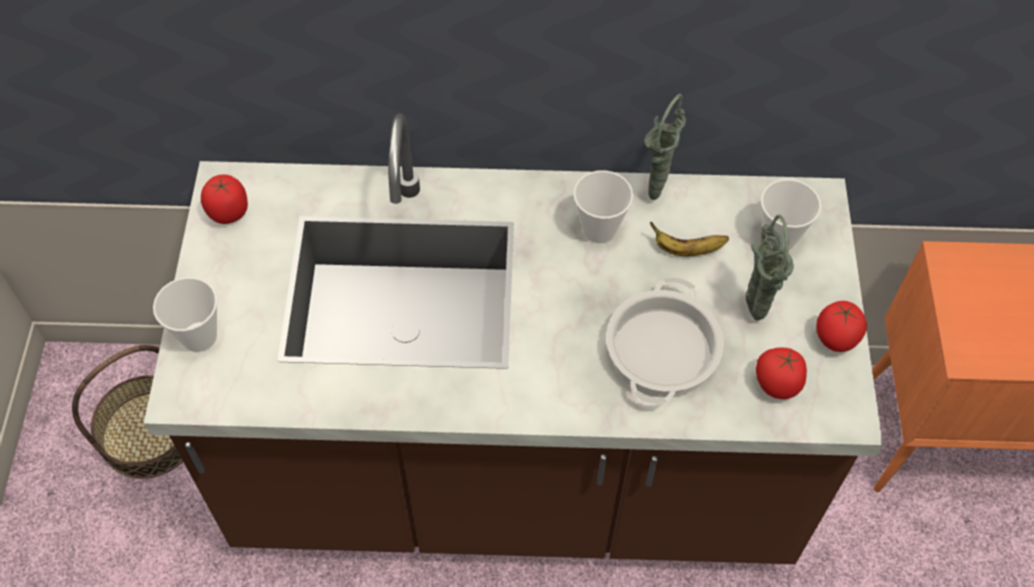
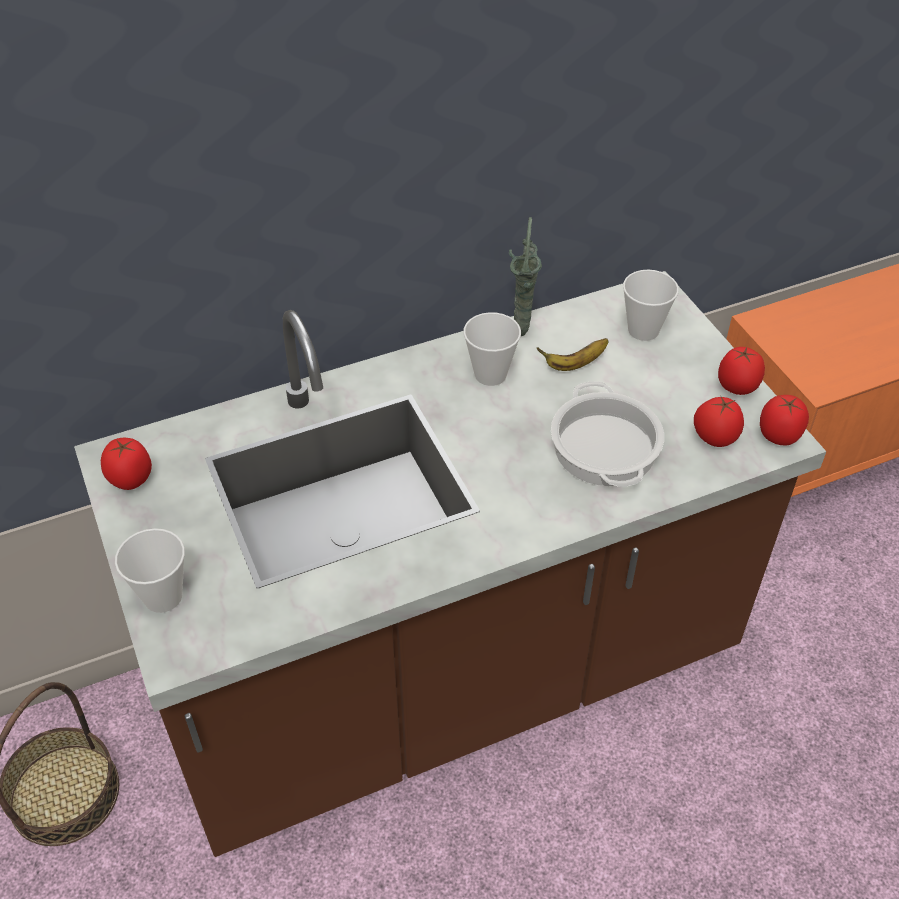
camera: 25 degrees left, 10 degrees down
green vase [746,214,794,321] -> none
none -> tomato [760,395,809,446]

